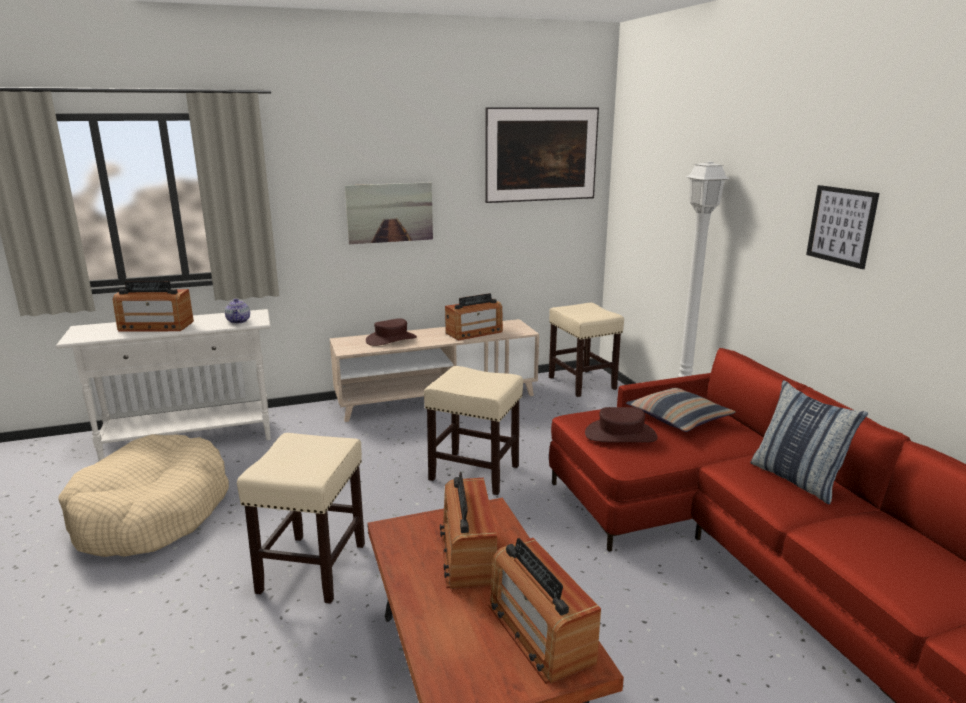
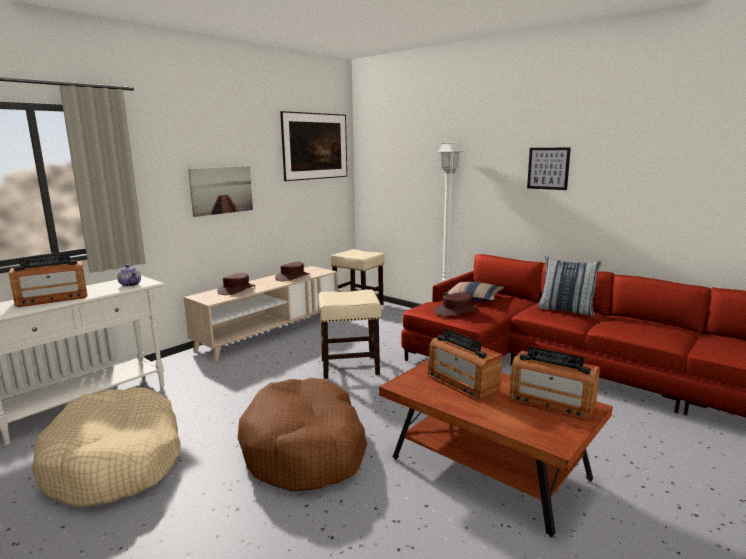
camera: 30 degrees left, 5 degrees down
beige stool [237,433,365,604] -> brown dog bed [237,378,367,492]
radio [445,293,503,341] -> brown hat [275,262,310,281]

